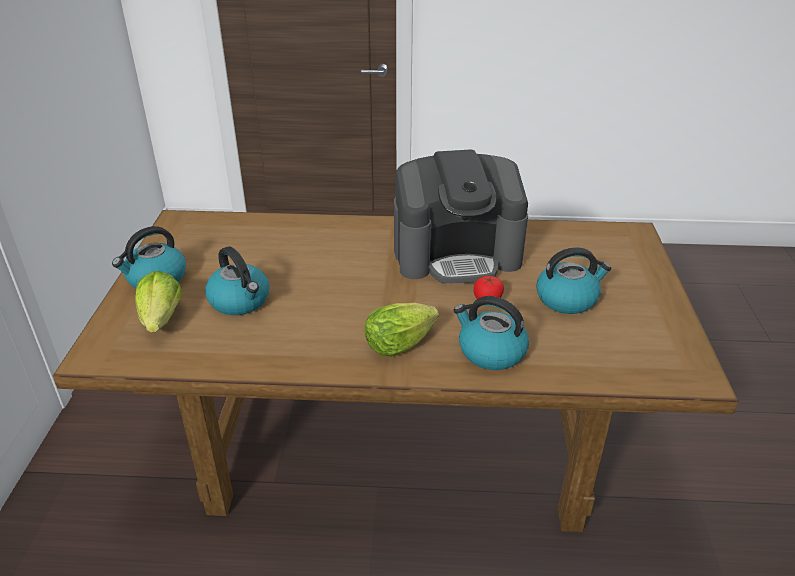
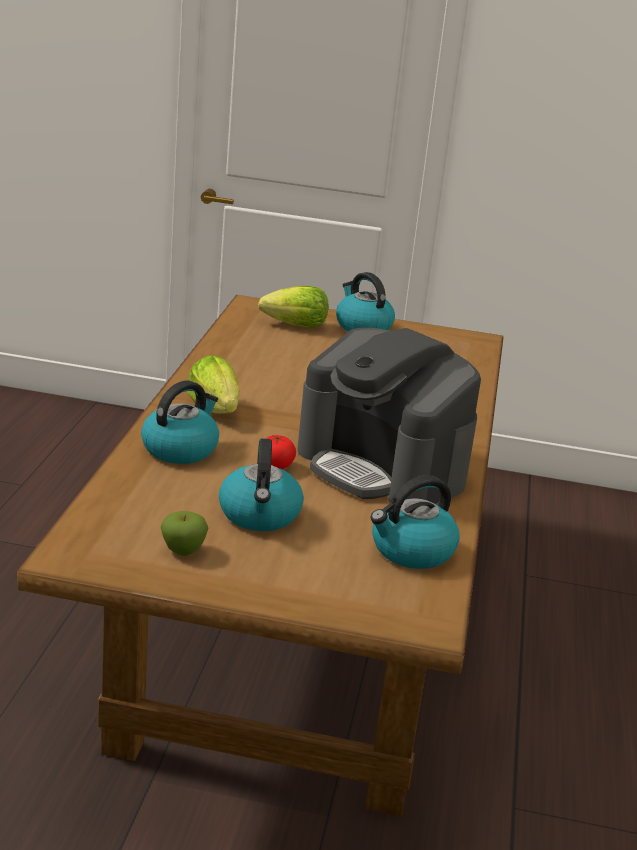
camera: 95 degrees right, 10 degrees down
kettle [205,247,270,315] -> kettle moved to [371,475,459,569]
coffee machine [394,150,528,283] -> coffee machine turned 45 degrees counterclockwise [297,328,481,504]
none -> apple [161,511,208,556]

